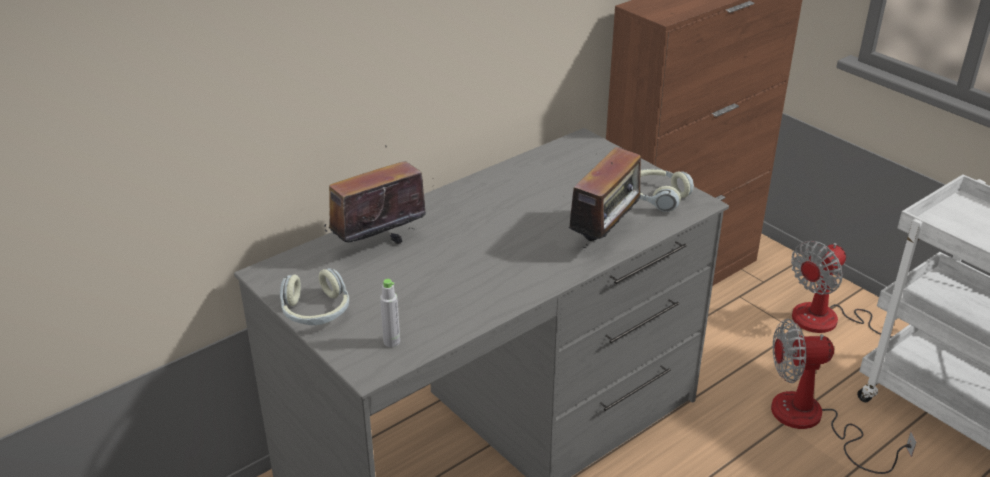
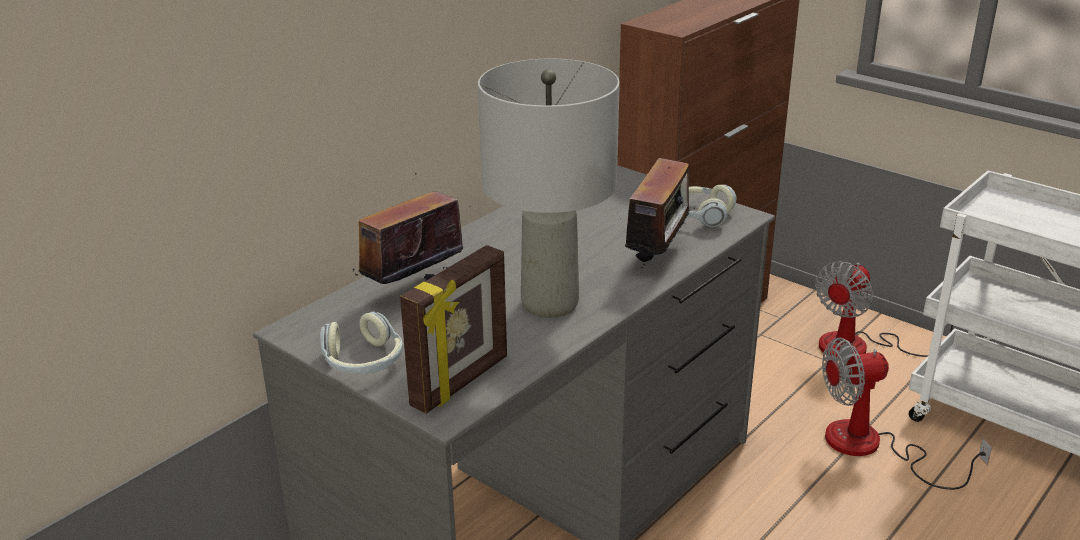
camera: 10 degrees left, 5 degrees down
grey bottle [380,279,400,347] -> picture frame [400,245,507,414]
none -> grey table lamp [478,59,620,318]

